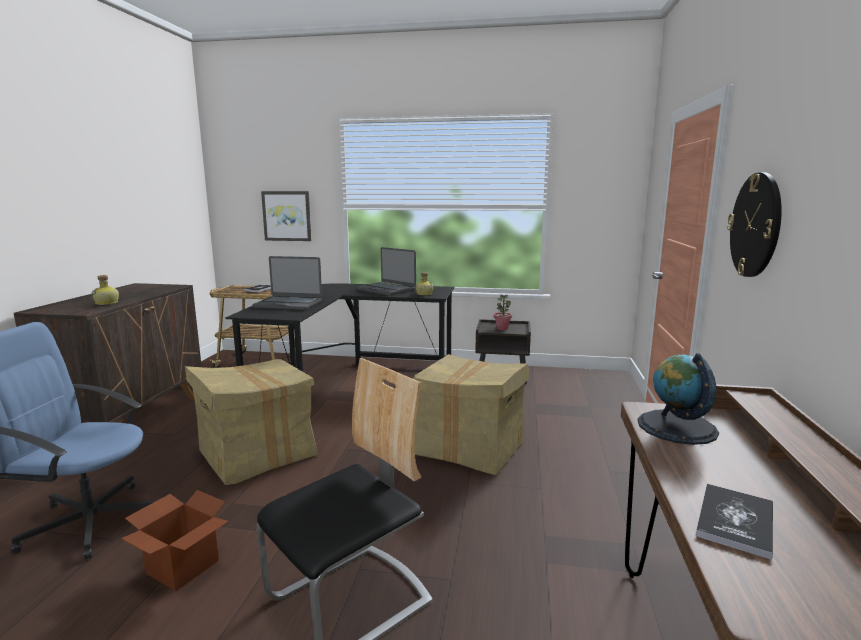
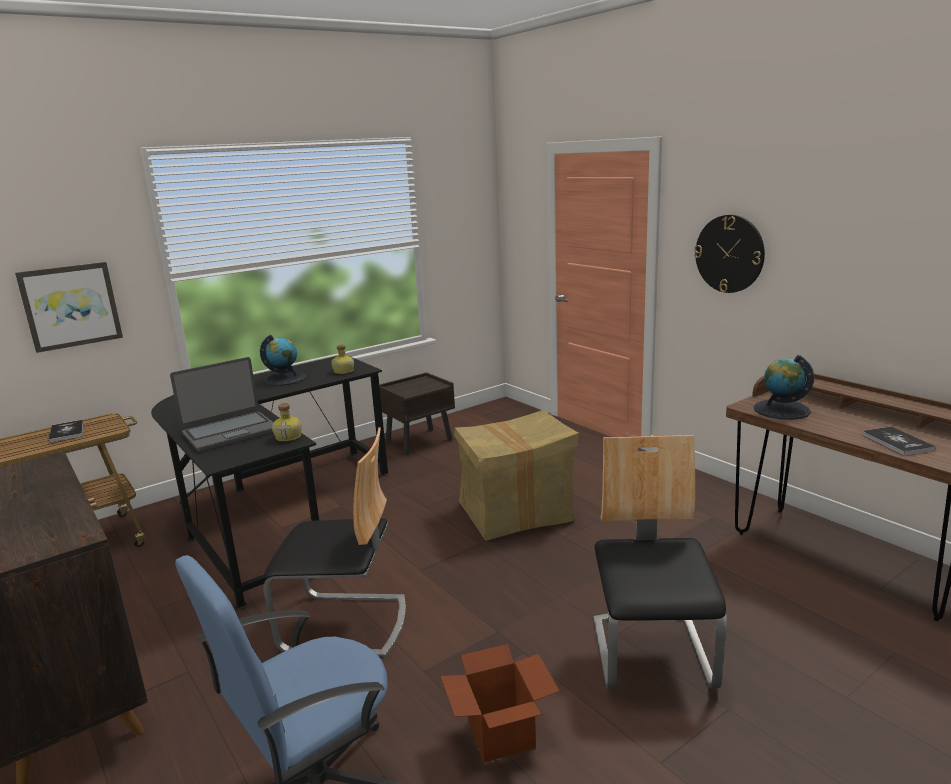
camera: 45 degrees left, 5 degrees up
bottle [92,275,119,305] -> bottle moved to [272,403,302,441]
cardboard box [185,359,318,485] -> chair [263,427,406,657]
laptop [356,247,416,296] -> globe [260,335,307,386]
potted plant [494,295,512,330] -> none

